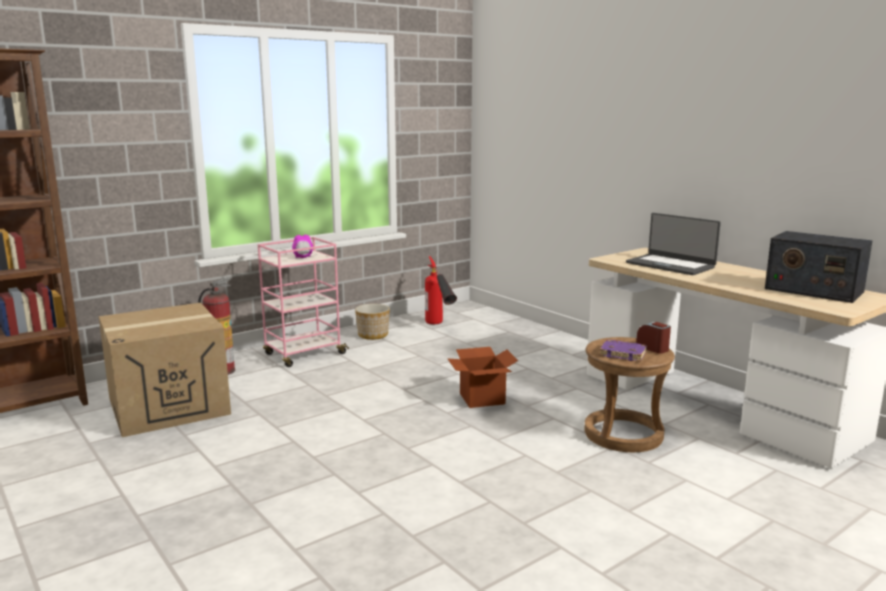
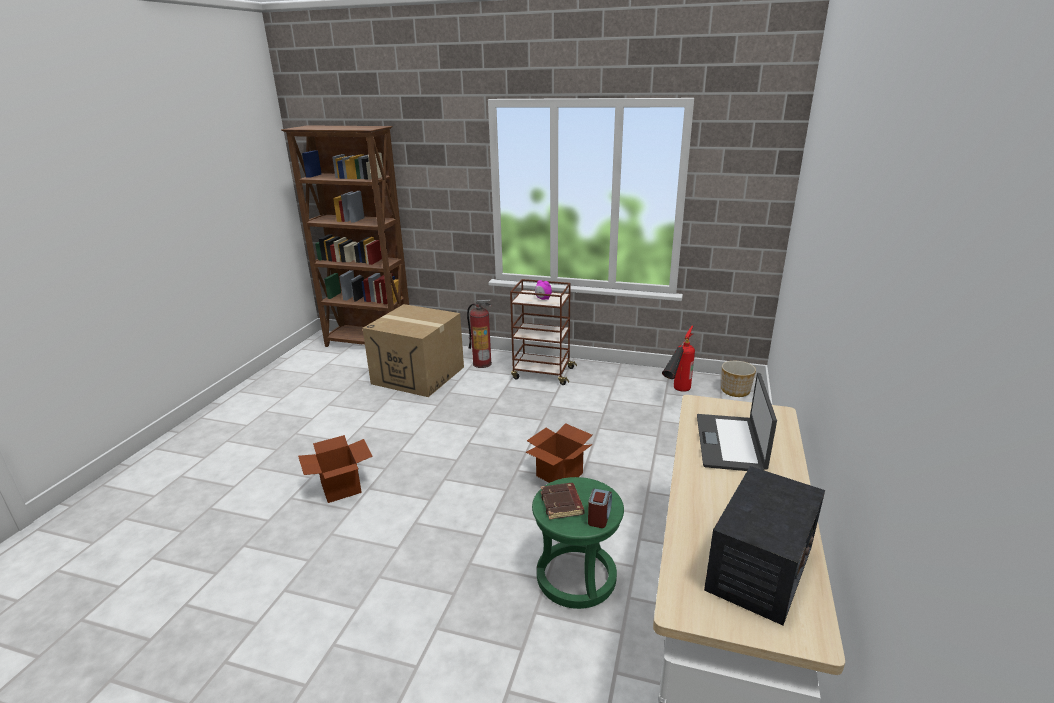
camera: 55 degrees right, 10 degrees up
pink cart [258,237,349,367] -> brown cart [510,279,577,385]
planter [355,304,390,340] -> planter moved to [721,361,756,397]
brown stool [584,337,675,452] -> green stool [532,477,624,609]
purple book [599,340,647,361] -> brown book [541,483,584,520]
radio [765,231,873,303] -> radio turned 150 degrees counterclockwise [704,466,825,625]
none -> cardboard box [298,435,373,503]

